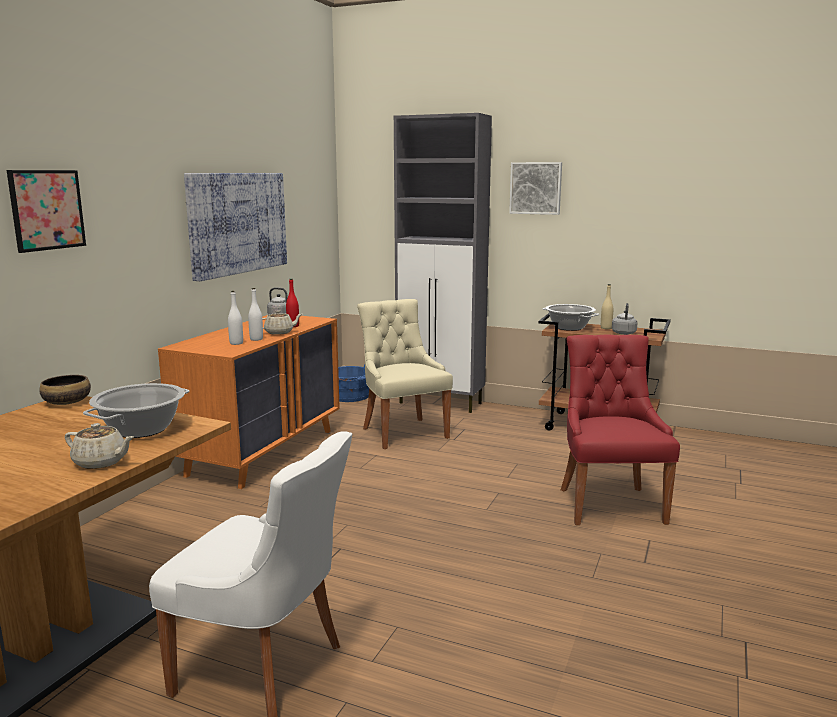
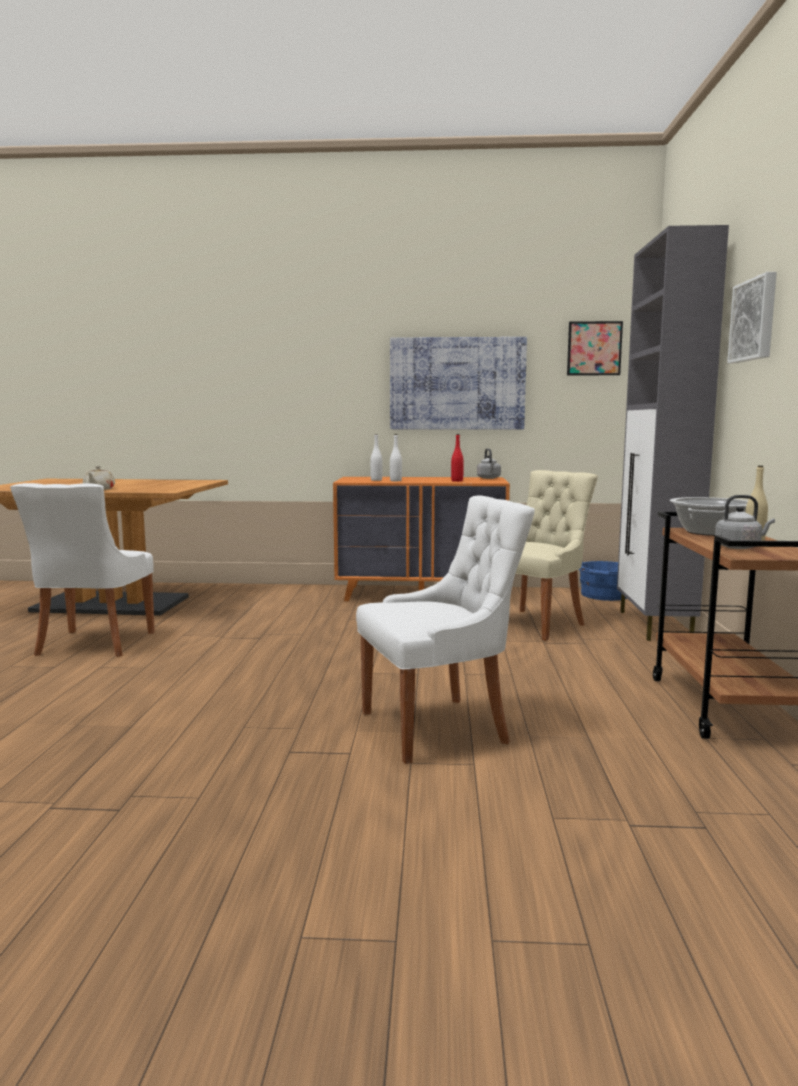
camera: 70 degrees right, 5 degrees down
picture [7,170,86,253] -> picture moved to [567,321,623,375]
bowl [39,375,91,405] -> none
cooking pot [83,383,189,438] -> none
beige teapot [262,310,302,335] -> none
red chair [561,334,680,525] -> white chair [356,495,535,764]

